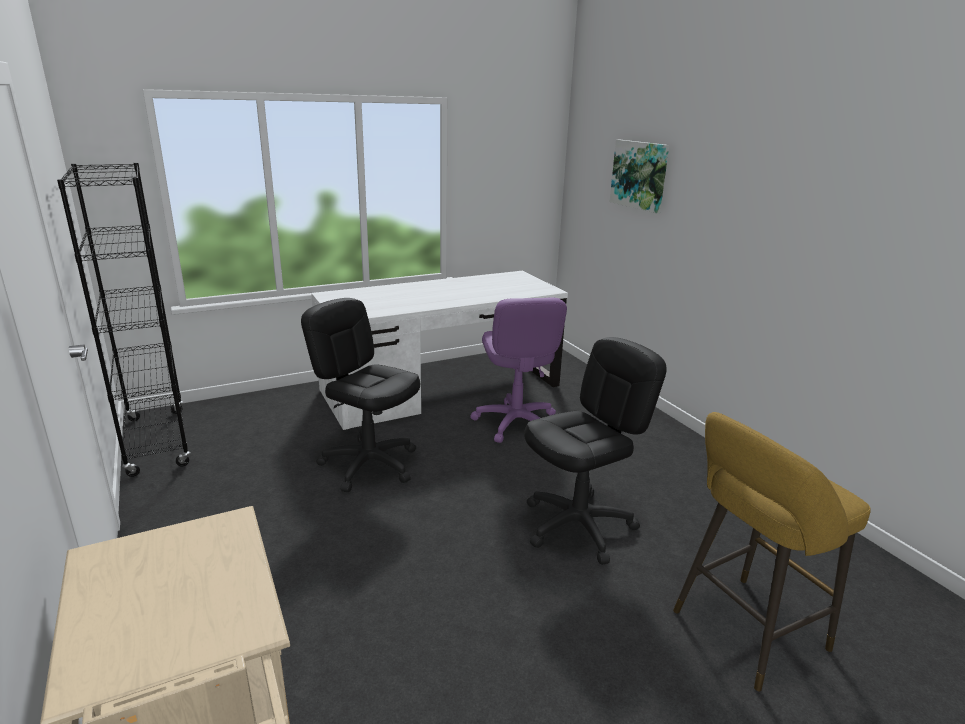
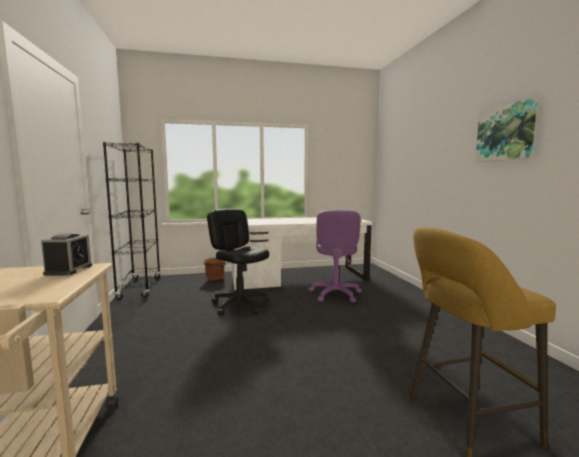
camera: 15 degrees right, 15 degrees down
black office chair [524,337,667,565] -> none
picture [610,140,669,213] -> picture moved to [475,97,538,162]
none -> alarm clock [41,234,92,276]
none -> brown planter [202,258,226,281]

